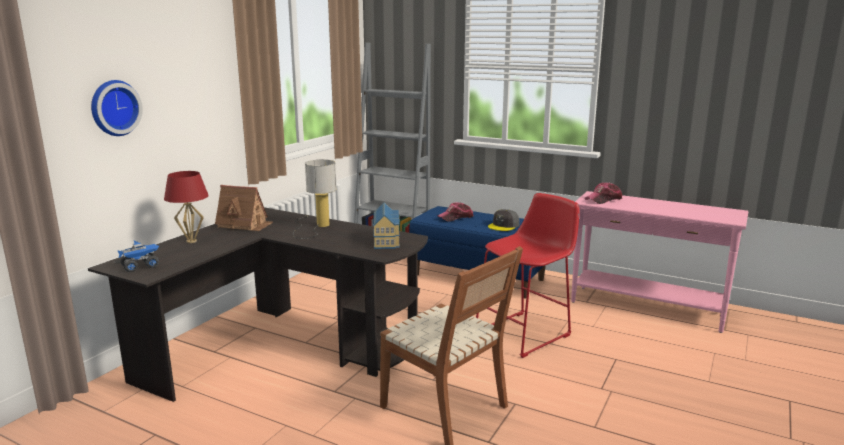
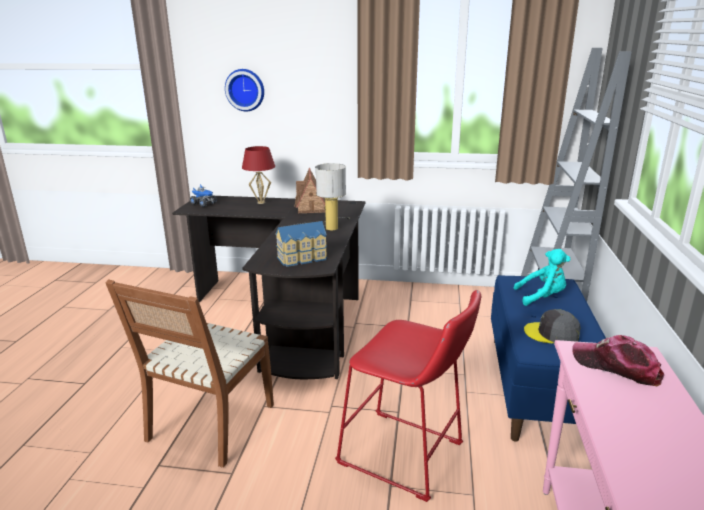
camera: 70 degrees right, 5 degrees up
cap [438,202,473,222] -> turquoise plush toy [514,249,570,306]

